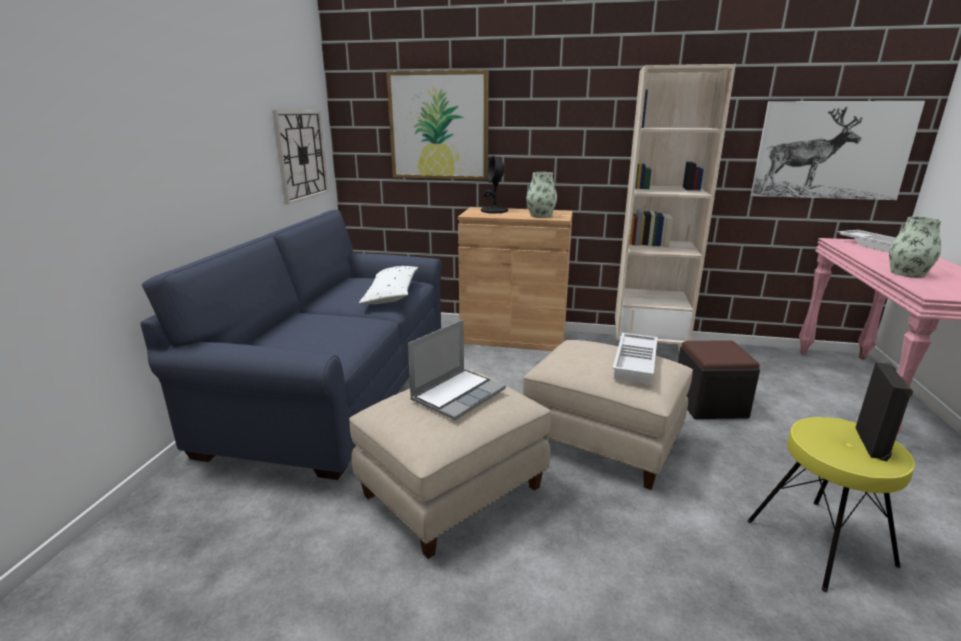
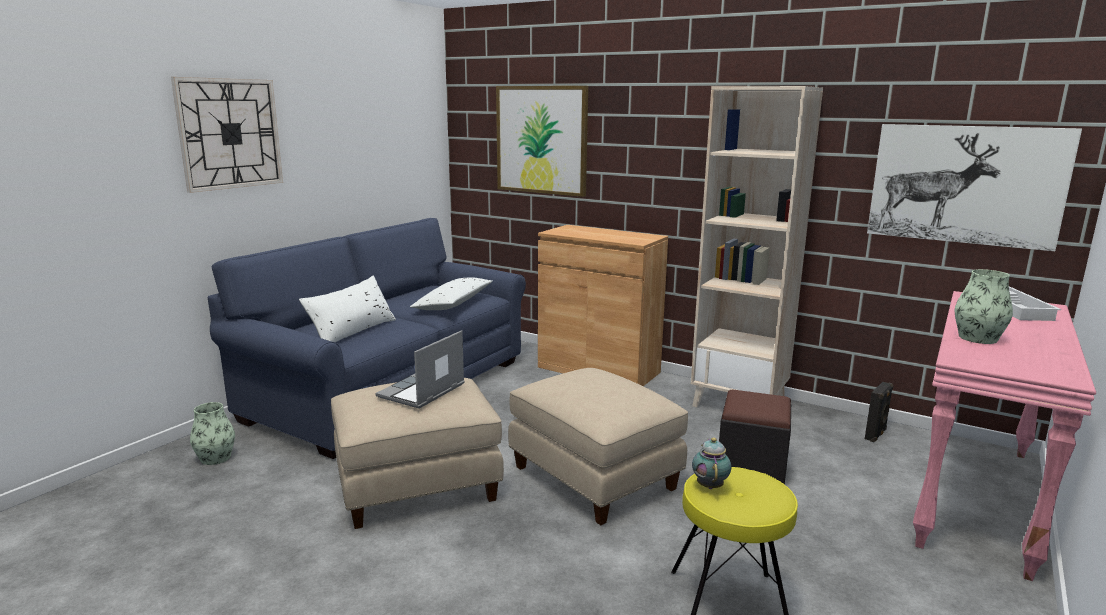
camera: 20 degrees right, 5 degrees down
wall clock [272,111,329,205] -> wall clock moved to [171,77,283,193]
laptop [408,320,506,420] -> laptop turned 150 degrees clockwise [375,330,465,409]
black table lamp [481,156,508,213] -> none
vase [526,172,557,218] -> vase moved to [190,402,235,465]
white tray [612,333,658,384] -> none
black speaker [855,362,913,461] -> black speaker moved to [865,382,893,442]
none -> white pillow [299,276,396,342]
none -> teapot [692,437,731,489]

